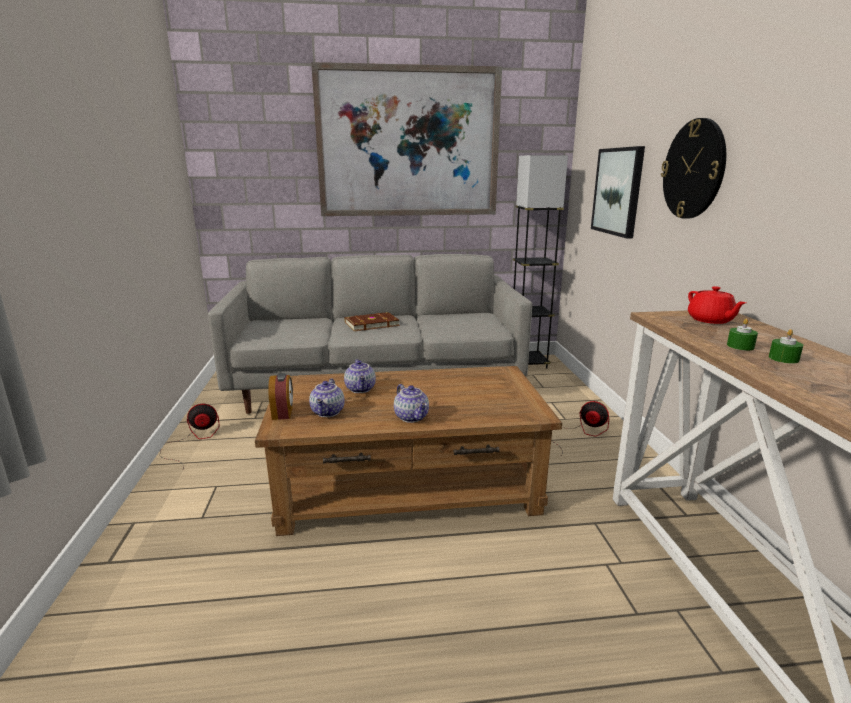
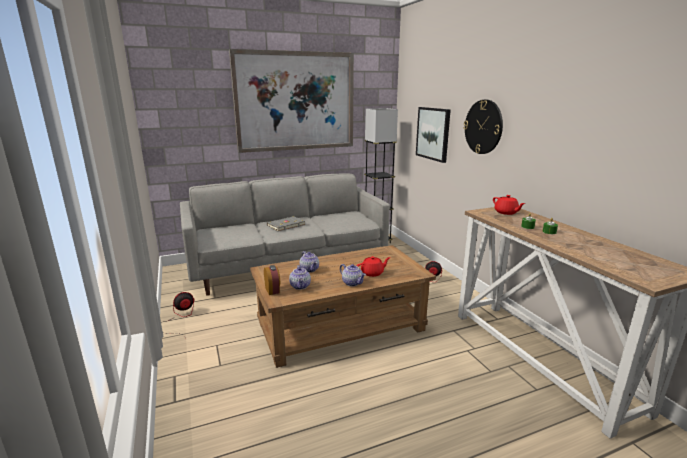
camera: 15 degrees left, 0 degrees up
brown book [345,312,400,331] -> grey book [267,216,305,232]
none -> red teapot [357,256,390,277]

